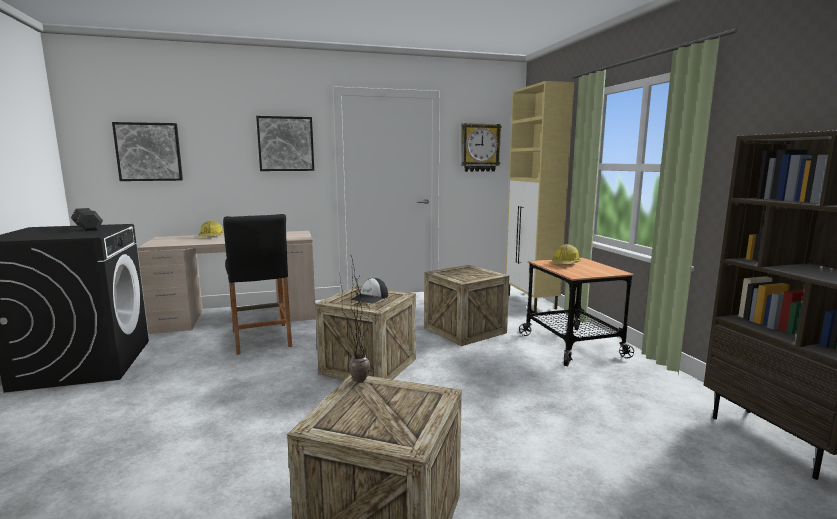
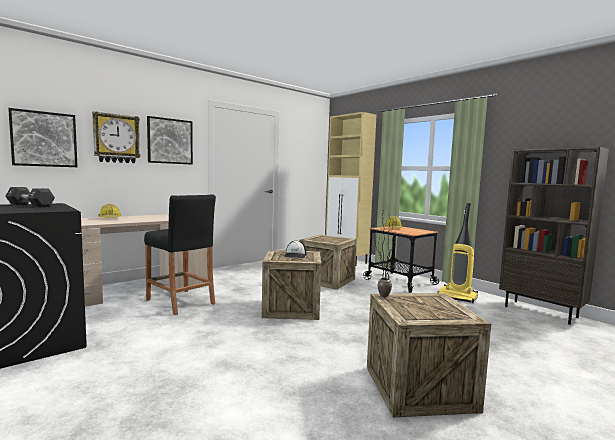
camera: 25 degrees left, 5 degrees down
wall clock [461,123,502,172] -> wall clock moved to [92,111,141,163]
none -> vacuum cleaner [437,203,478,303]

